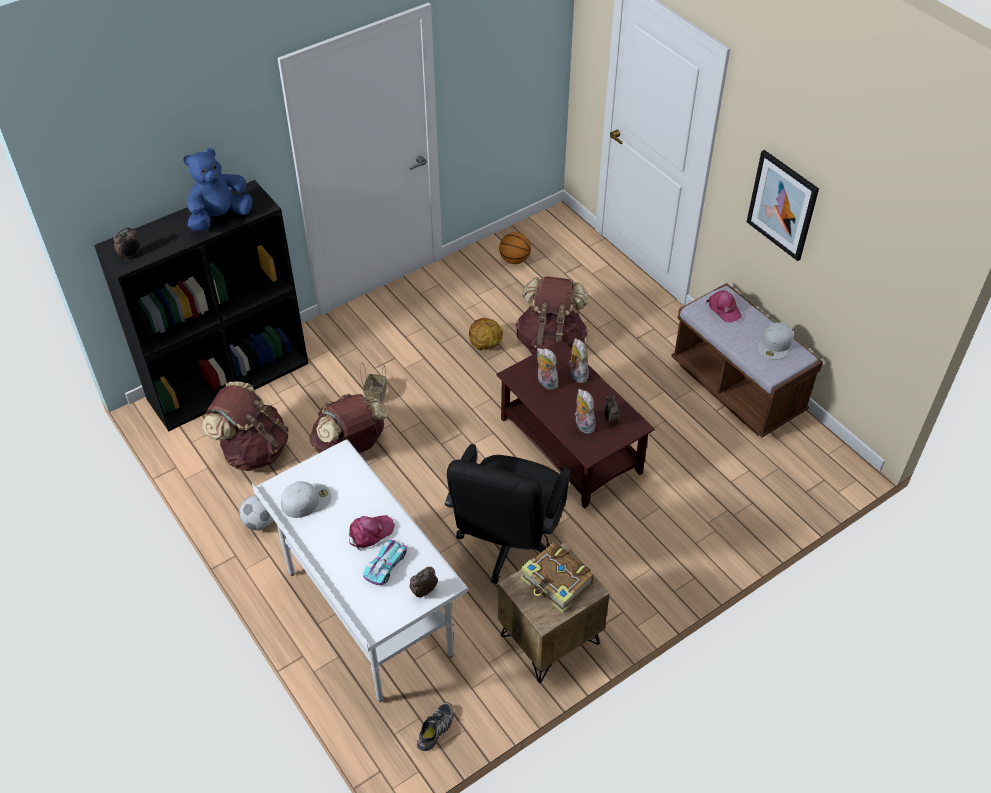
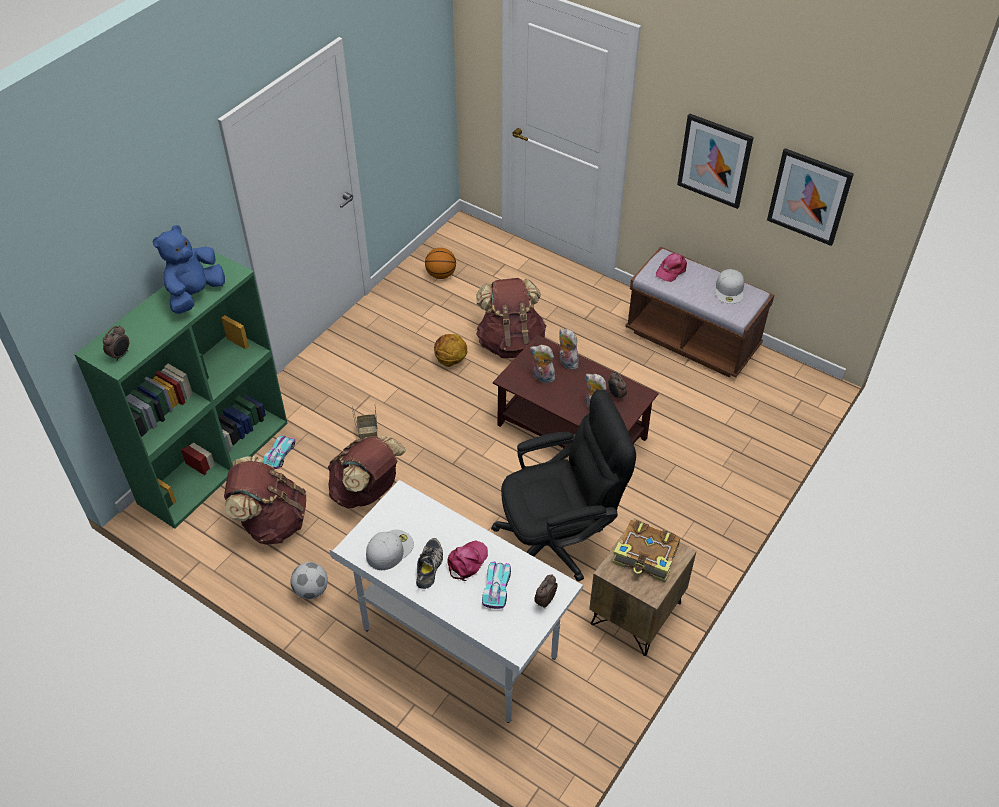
camera: 20 degrees left, 0 degrees up
black bookcase [94,180,309,431] -> green bookcase [74,251,288,529]
shoe [417,702,454,751] -> shoe moved to [416,538,443,589]
black office chair [445,444,570,584] -> black office chair turned 105 degrees counterclockwise [491,390,636,582]
pink cap [706,290,742,323] -> pink cap turned 90 degrees clockwise [656,253,687,282]
none -> toy car [263,435,295,469]
none -> picture [767,148,854,246]

